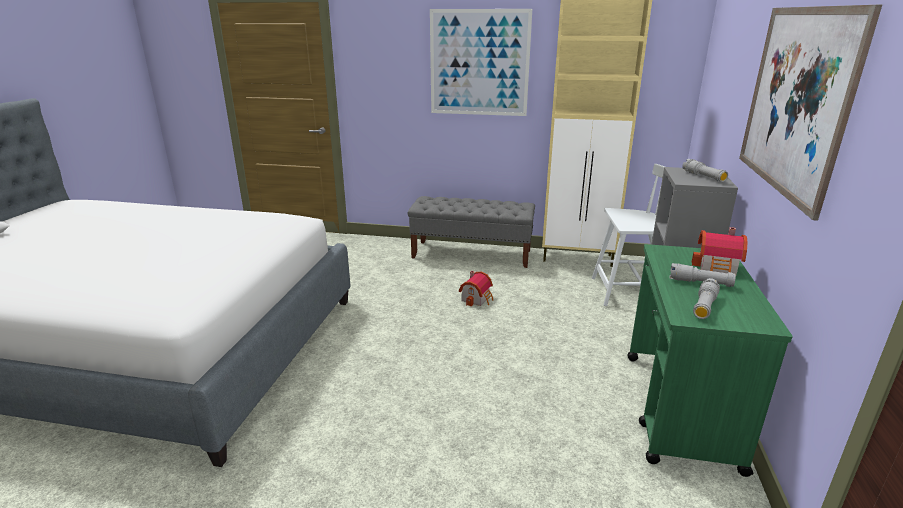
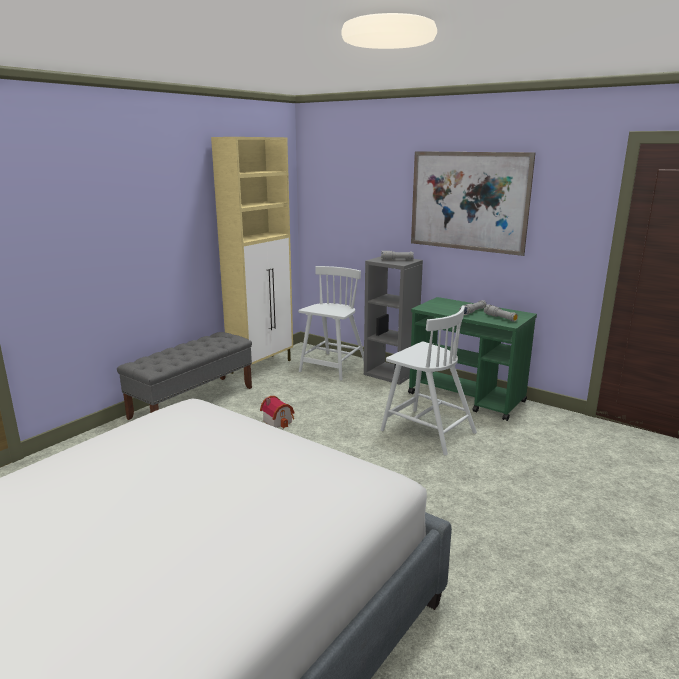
camera: 65 degrees left, 5 degrees down
picture [430,9,532,116] -> none
toy house [691,227,748,275] -> none
none -> white chair [381,305,477,456]

